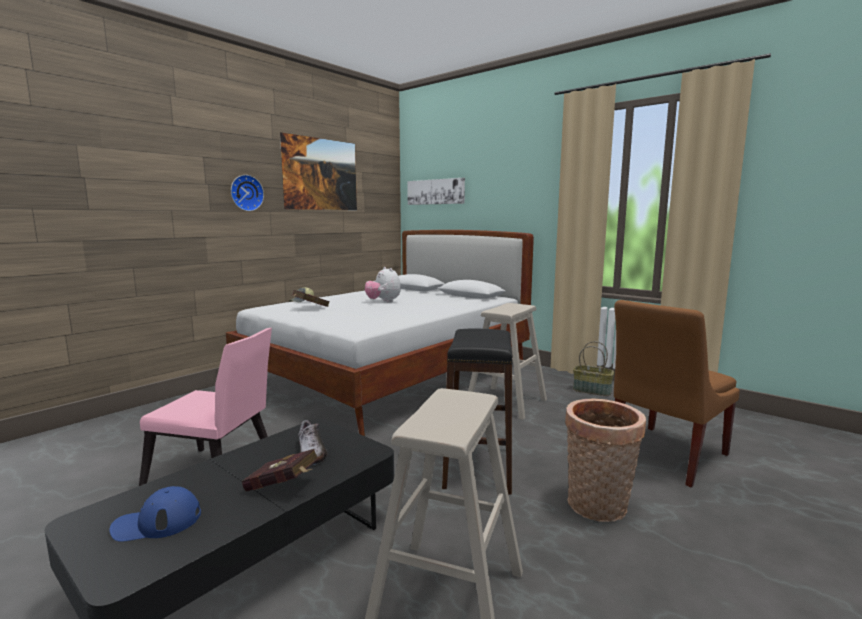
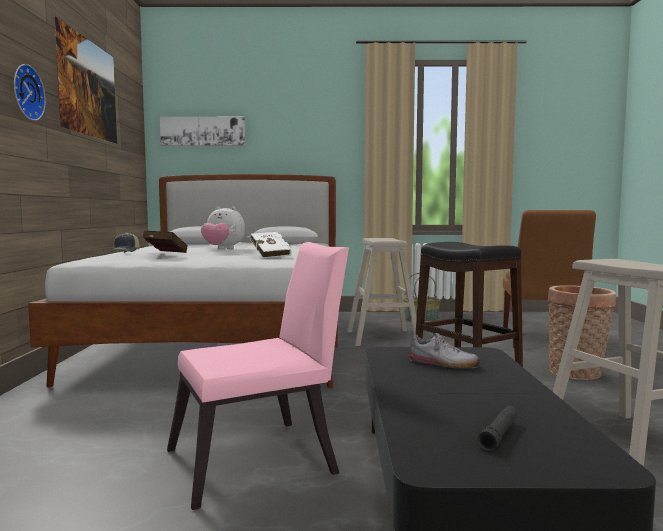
camera: 40 degrees left, 5 degrees down
blue cap [110,486,201,542] -> black flashlight [478,406,517,451]
red book [242,449,318,491] -> none
none -> white book [250,232,291,258]

